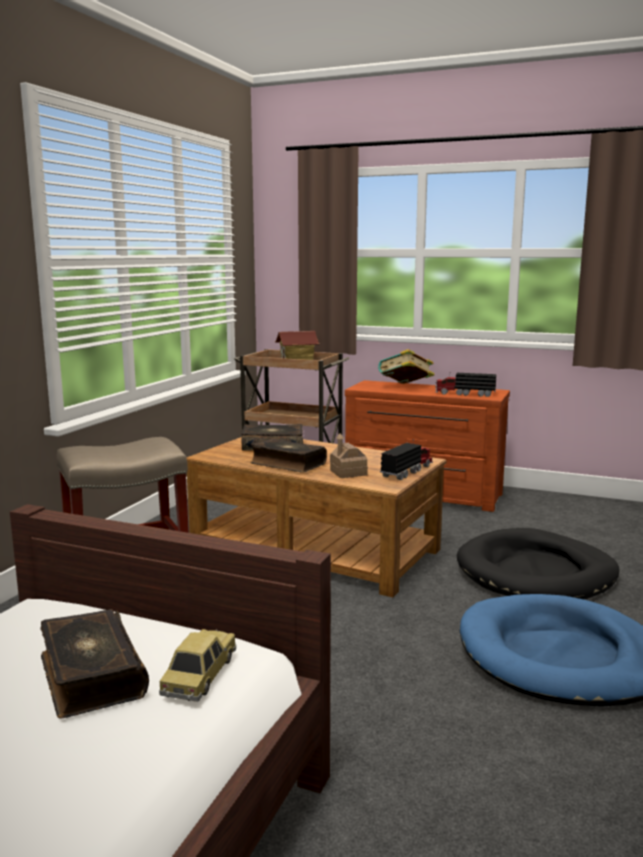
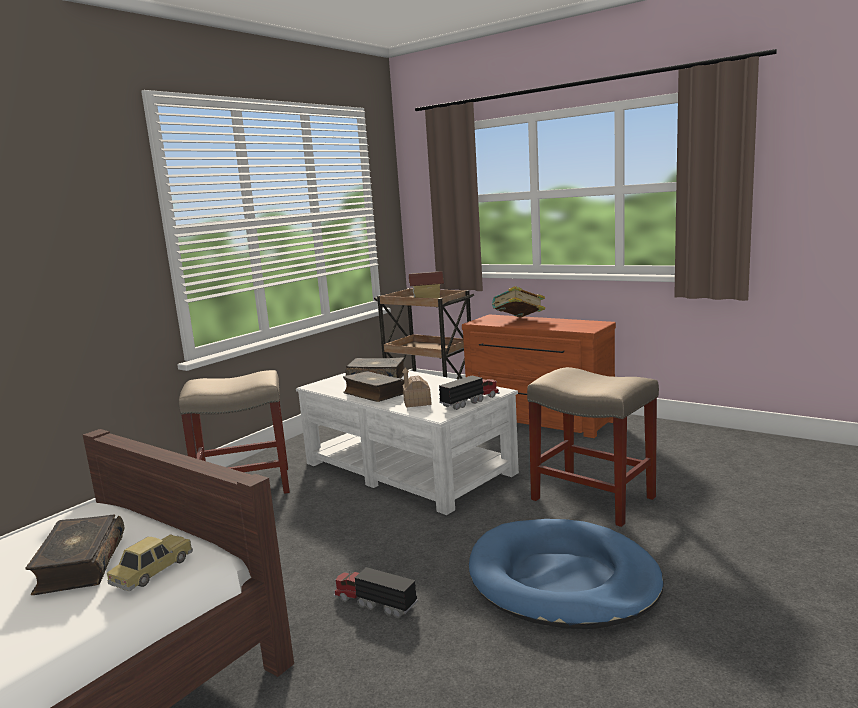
camera: 15 degrees right, 0 degrees up
brown coffee table [186,437,447,598] -> white coffee table [296,370,519,515]
toy truck [435,373,497,397] -> toy truck moved to [333,567,418,618]
black dog bed [457,528,619,599] -> beige stool [527,367,659,527]

